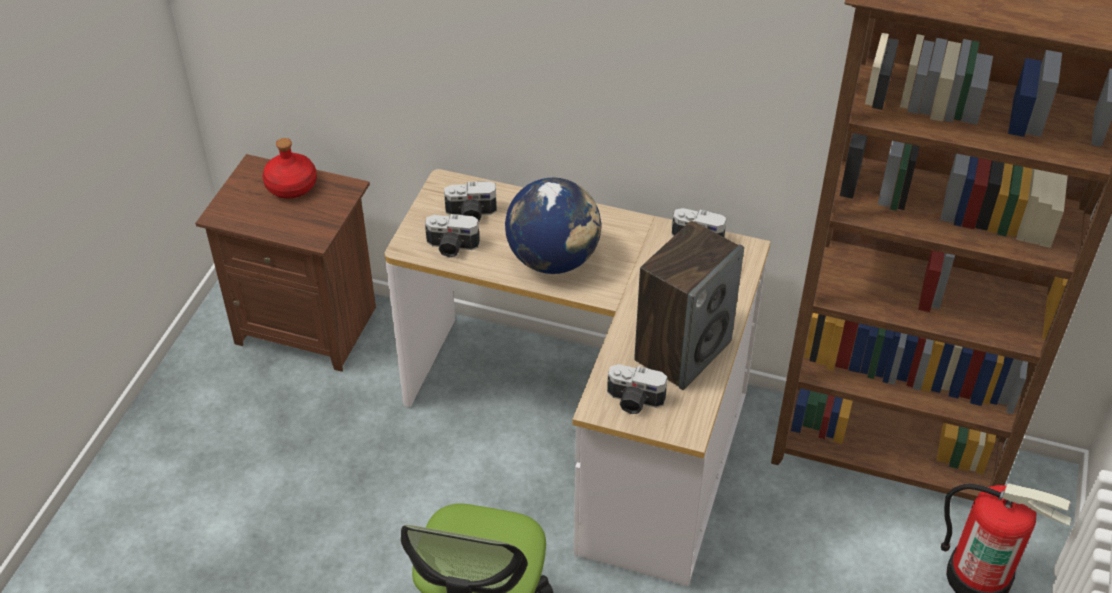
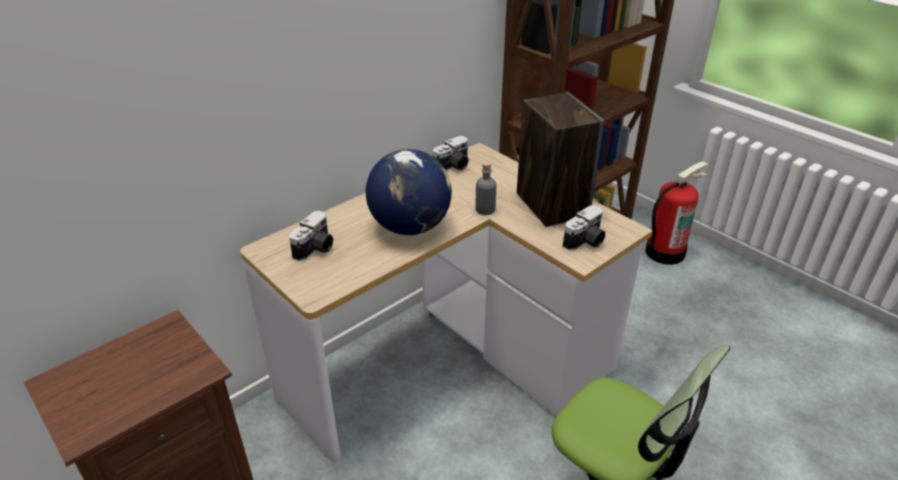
camera: 60 degrees left, 10 degrees down
red bottle [262,138,317,199] -> none
camera [425,214,480,258] -> none
none -> grey bottle [476,161,496,215]

